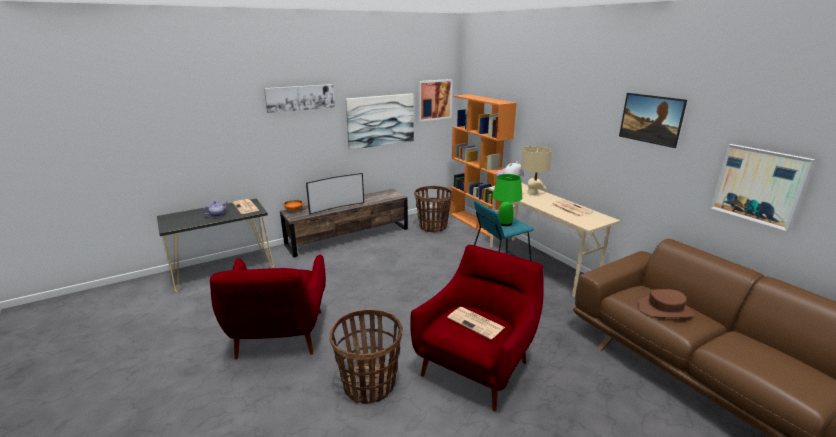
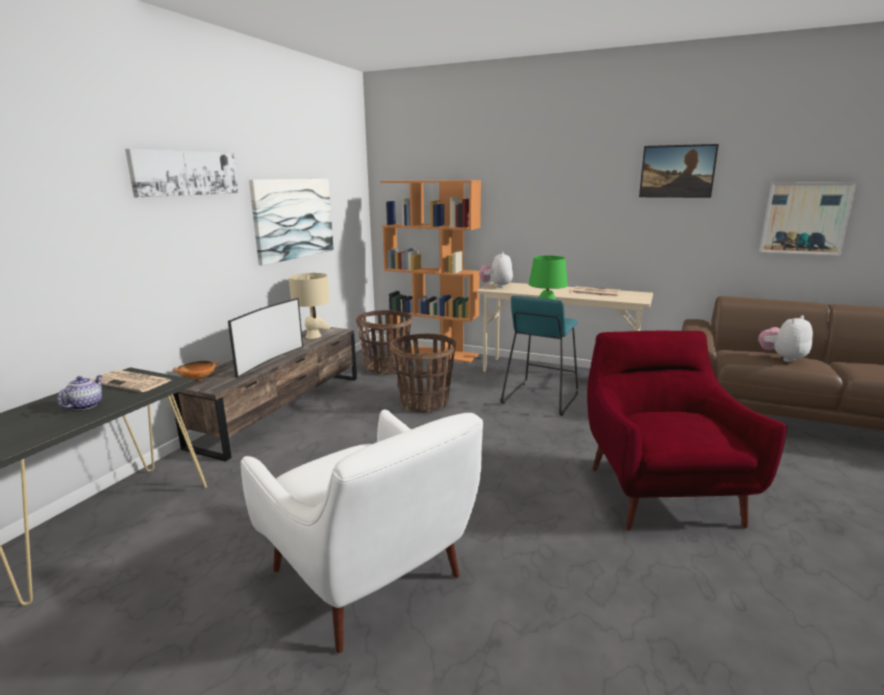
camera: 35 degrees left, 5 degrees down
red armchair [210,255,326,359] -> white armchair [240,410,483,653]
basket [329,309,402,404] -> basket moved to [390,334,456,413]
picture [418,79,452,122] -> none
newspaper [447,307,505,340] -> none
beige table lamp [521,146,552,195] -> beige table lamp moved to [289,273,330,339]
brown hat [637,289,694,318] -> plush toy [758,315,813,362]

